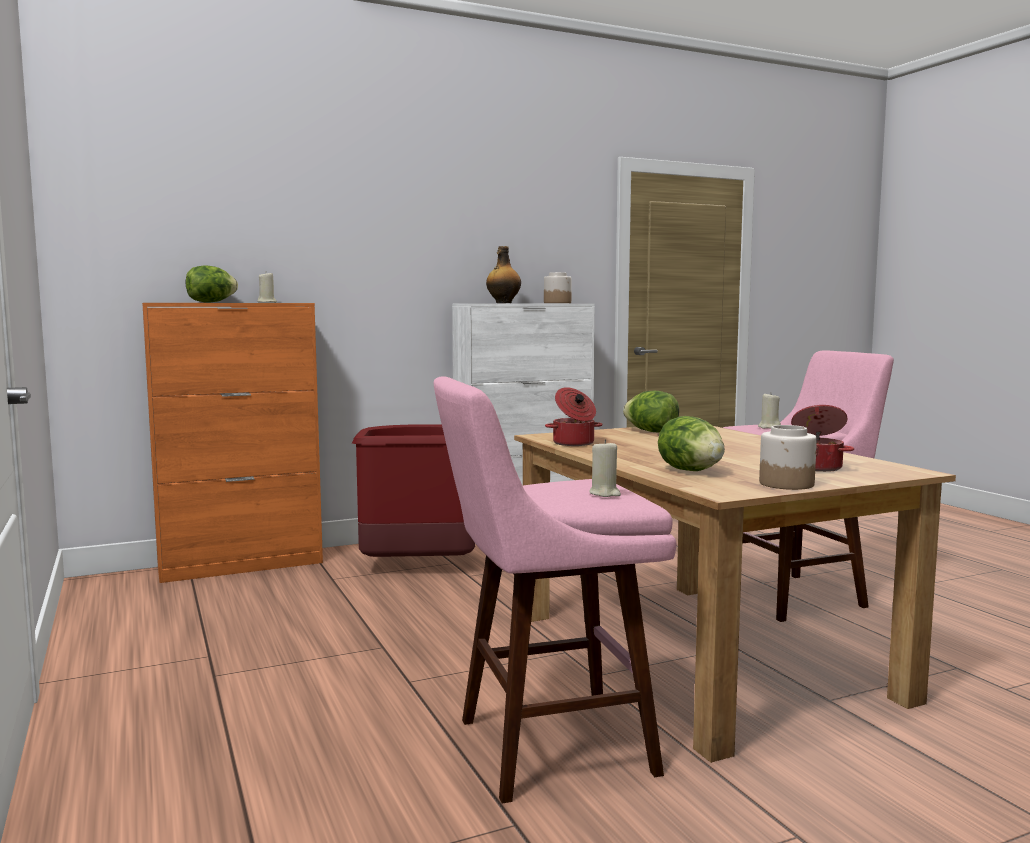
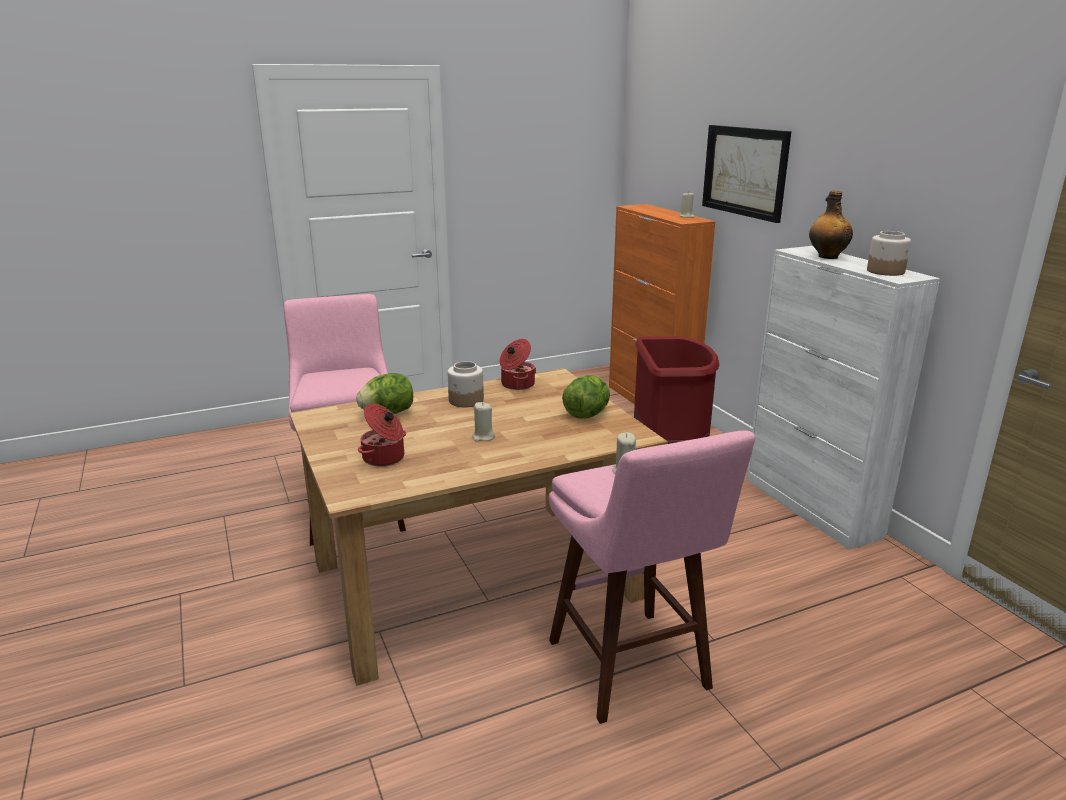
camera: 90 degrees right, 15 degrees up
lettuce [186,265,238,303] -> none
beige candle [589,439,621,497] -> beige candle moved to [472,402,495,441]
jar [759,425,817,490] -> jar moved to [447,361,484,407]
none -> picture [702,125,791,223]

